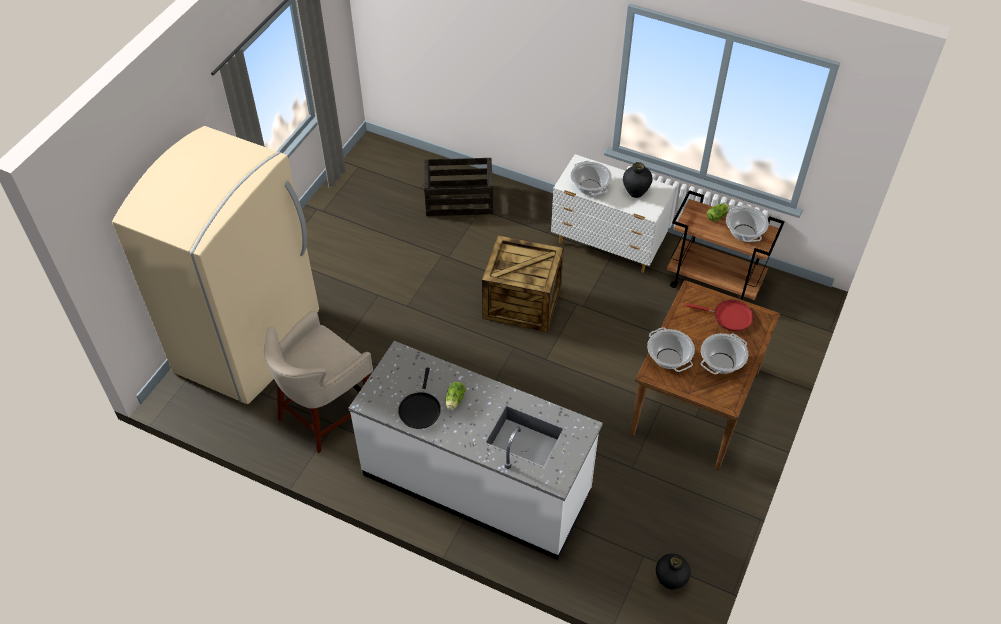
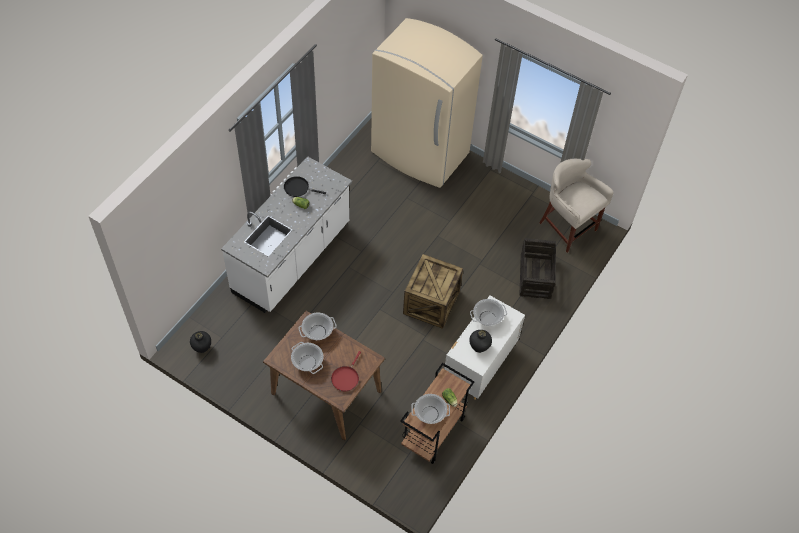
camera: 95 degrees right, 5 degrees up
beige stool [264,311,373,453] -> beige stool moved to [539,159,614,253]

